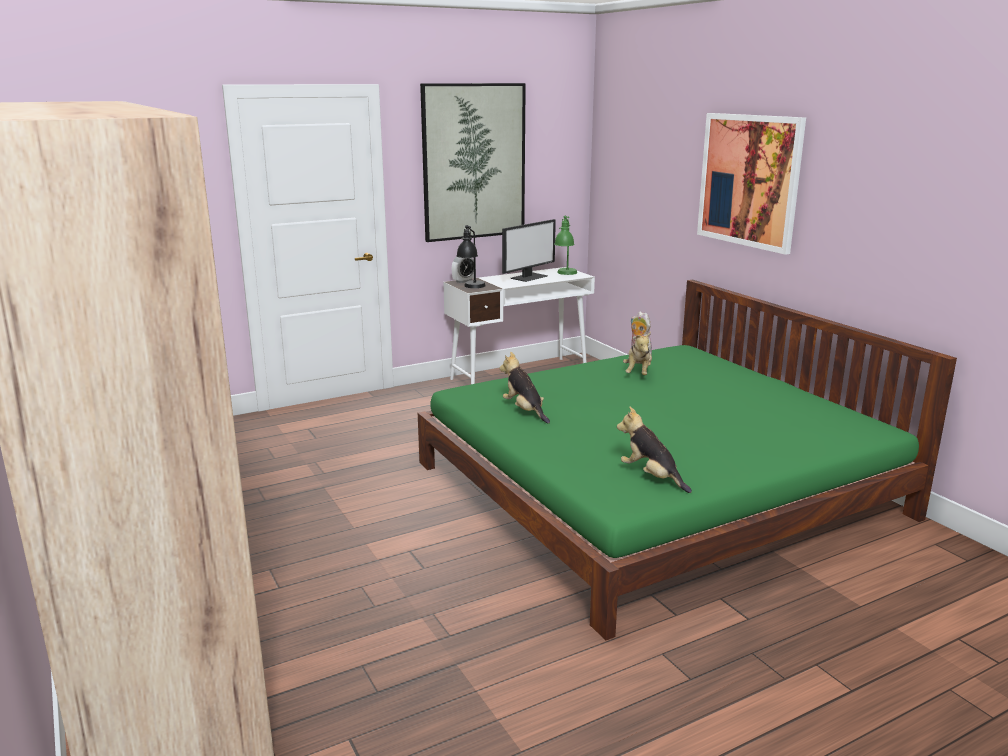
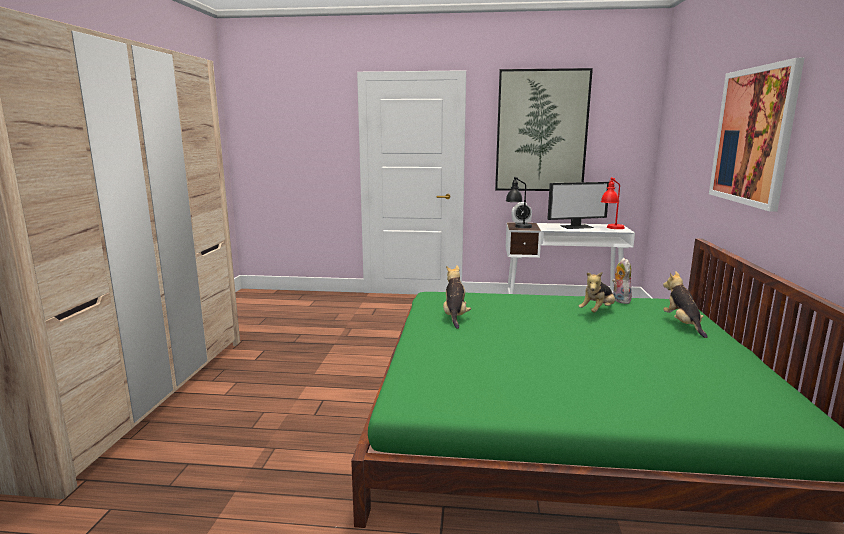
camera: 35 degrees right, 5 degrees down
green table lamp [554,215,577,275] -> red table lamp [601,177,625,229]
plush toy [617,407,692,493] -> plush toy moved to [663,271,708,338]

